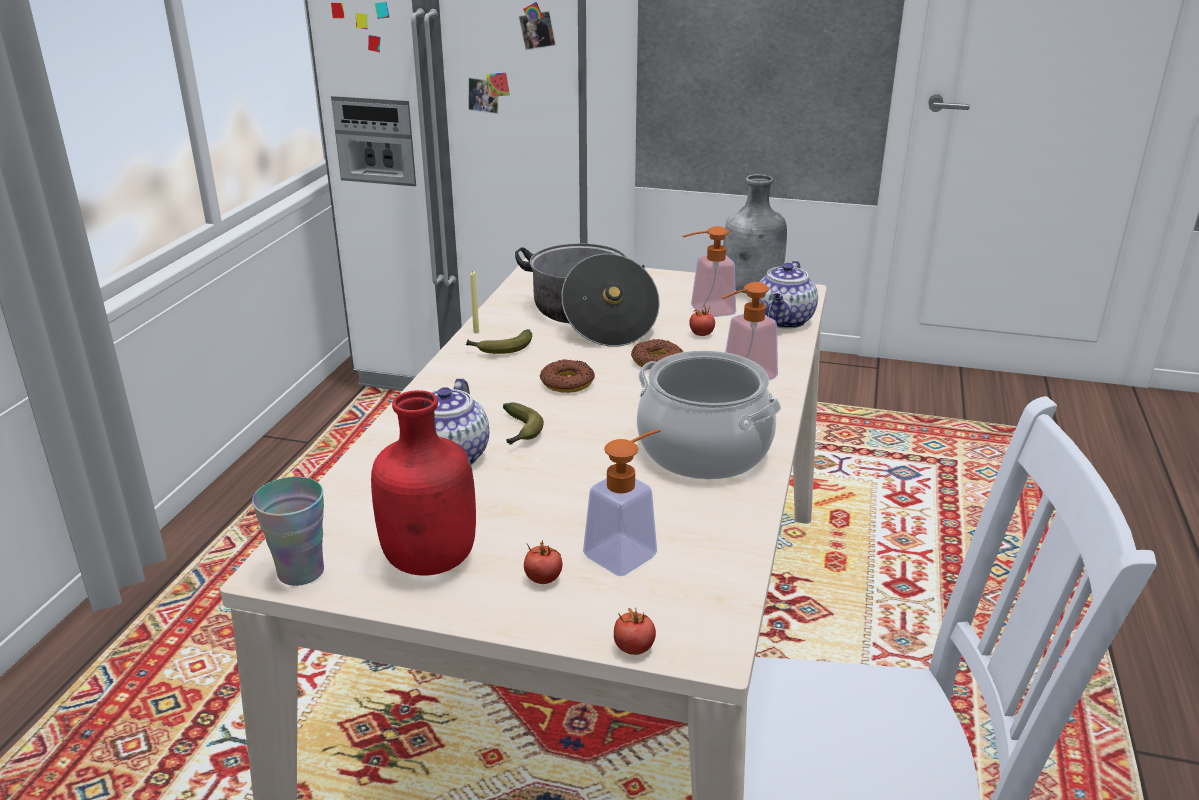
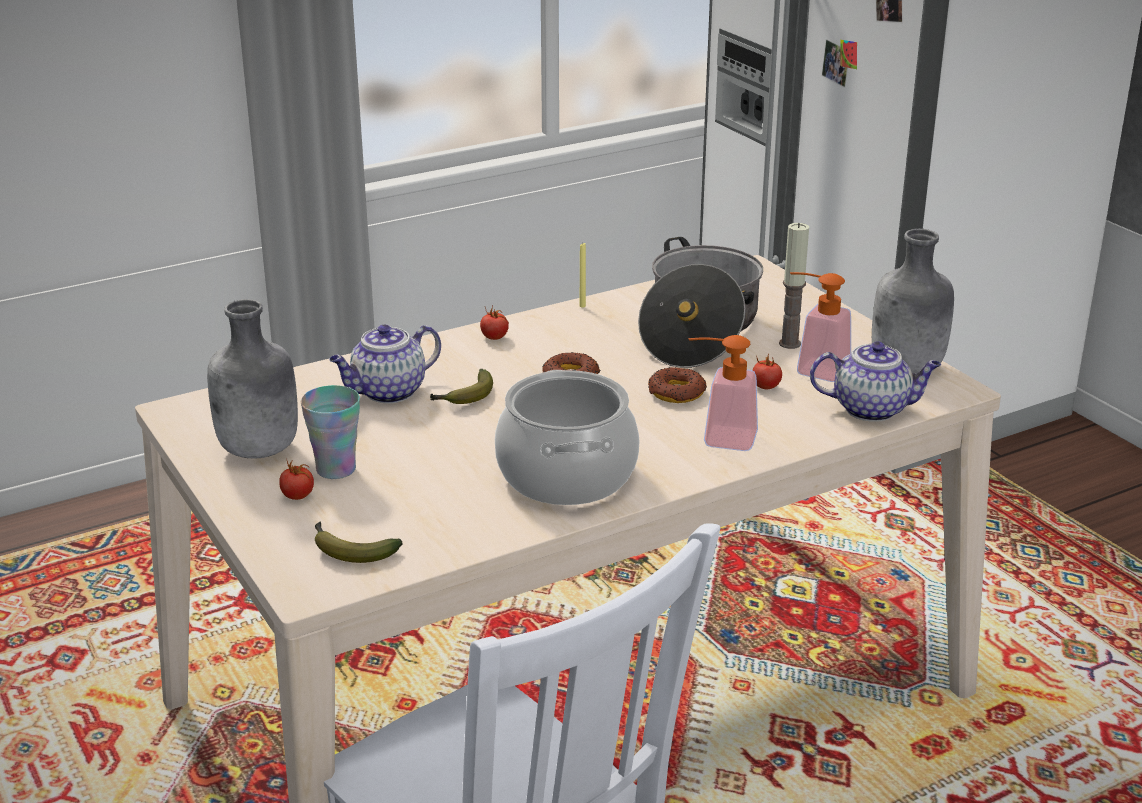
camera: 45 degrees right, 0 degrees up
cup [252,477,324,586] -> cup moved to [301,385,360,479]
red bottle [371,390,476,576] -> grey bottle [207,299,298,459]
banana [465,329,532,354] -> banana moved to [315,522,403,563]
soap dispenser [583,429,661,576] -> none
tomato [614,608,656,655] -> tomato moved to [480,306,509,340]
teapot [759,261,818,329] -> teapot turned 150 degrees counterclockwise [810,341,941,422]
none -> candle [779,223,809,349]

